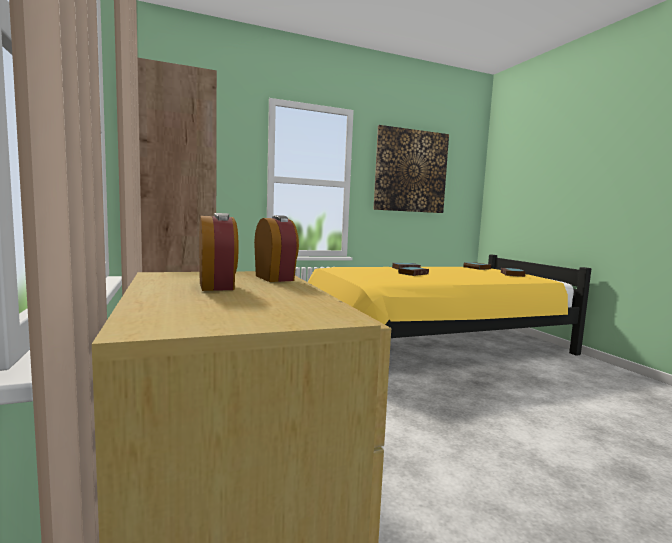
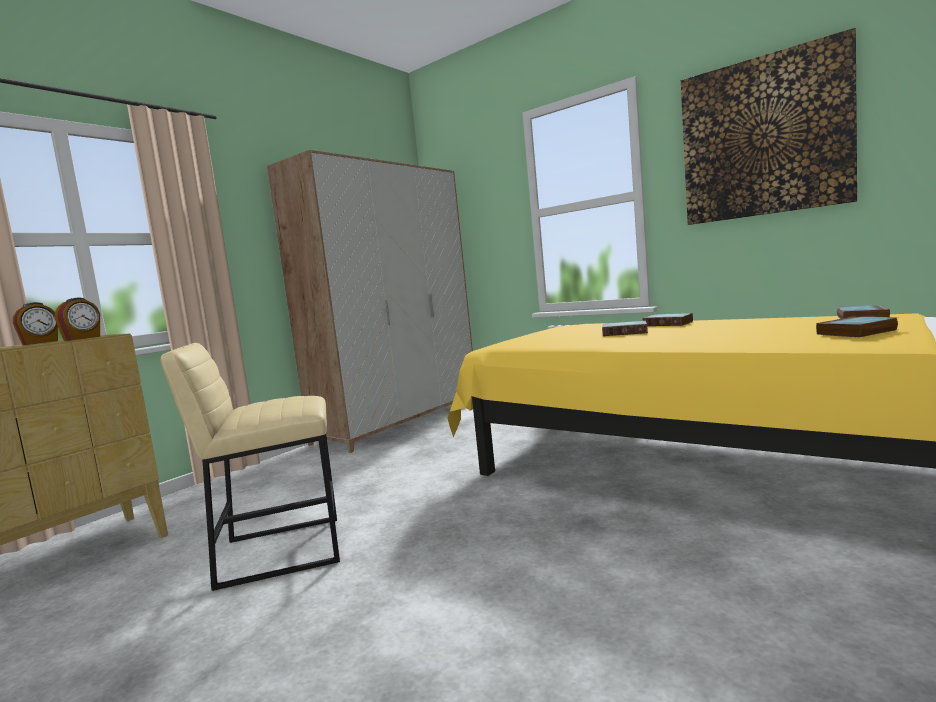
camera: 60 degrees right, 0 degrees up
none -> beige chair [160,343,340,591]

